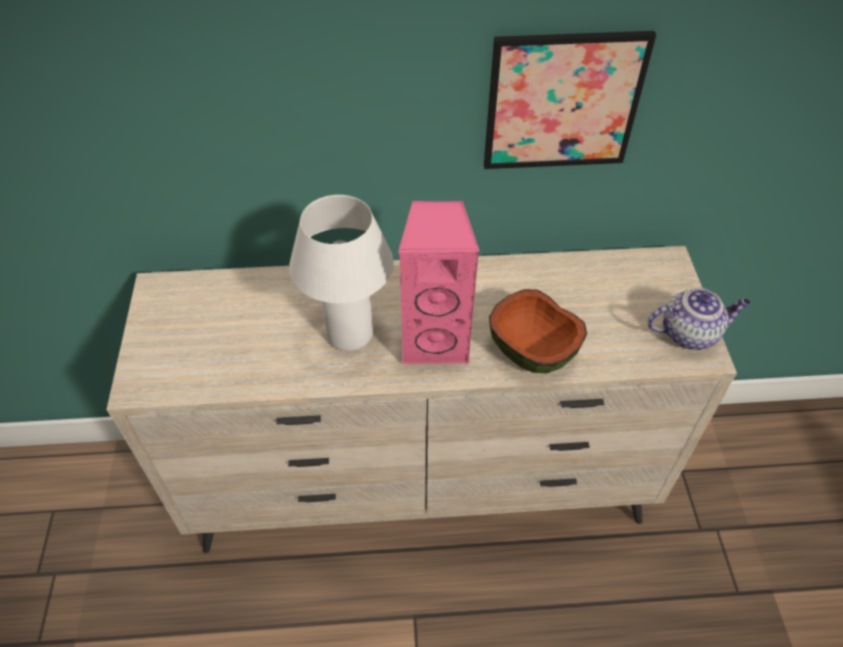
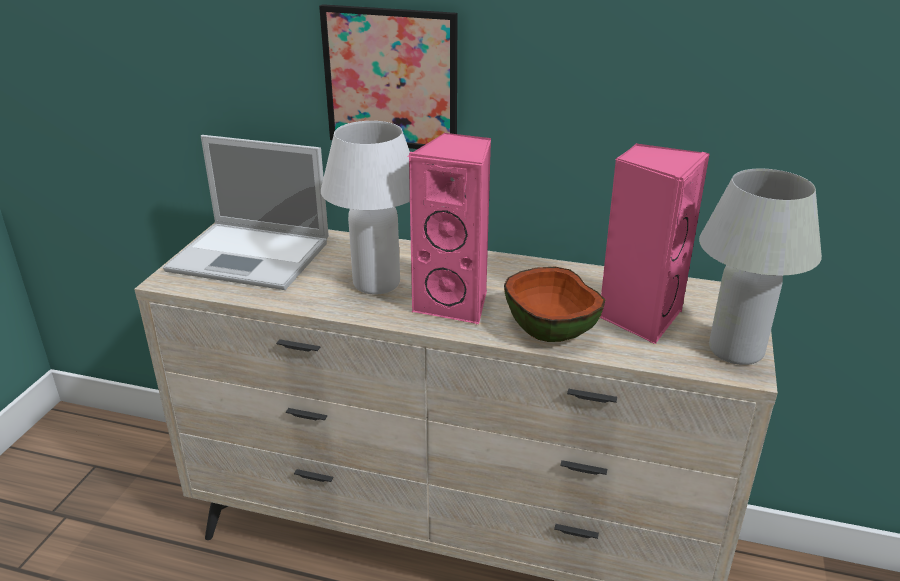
camera: 20 degrees right, 20 degrees down
picture [484,31,656,169] -> picture moved to [319,4,457,149]
teapot [647,288,751,350] -> white table lamp [699,169,822,365]
none -> laptop [163,135,329,290]
none -> pink speaker [600,143,710,344]

